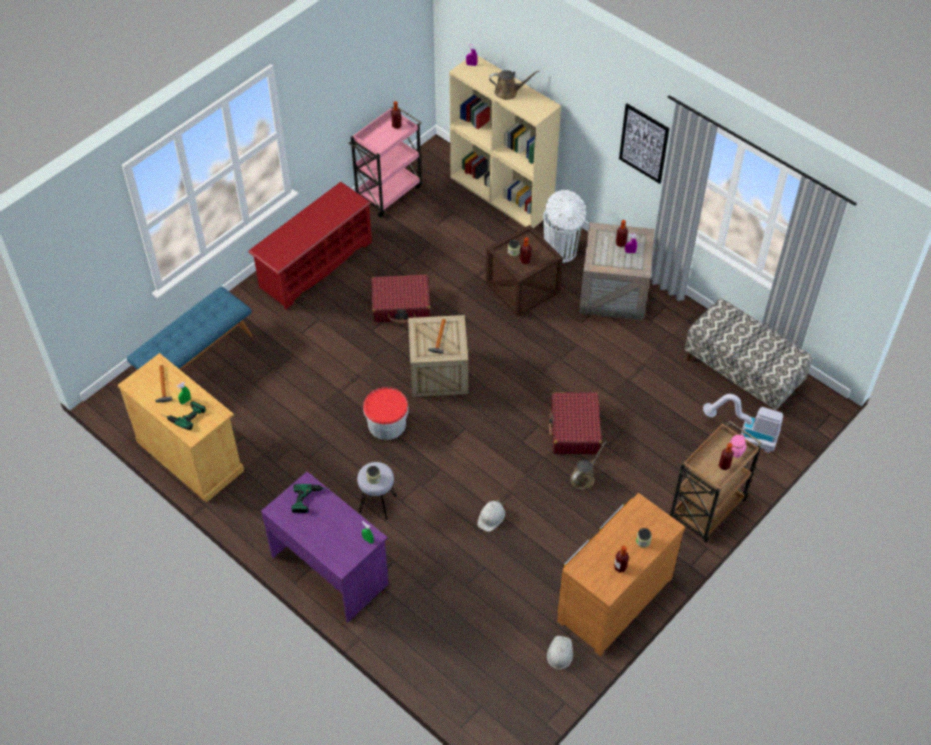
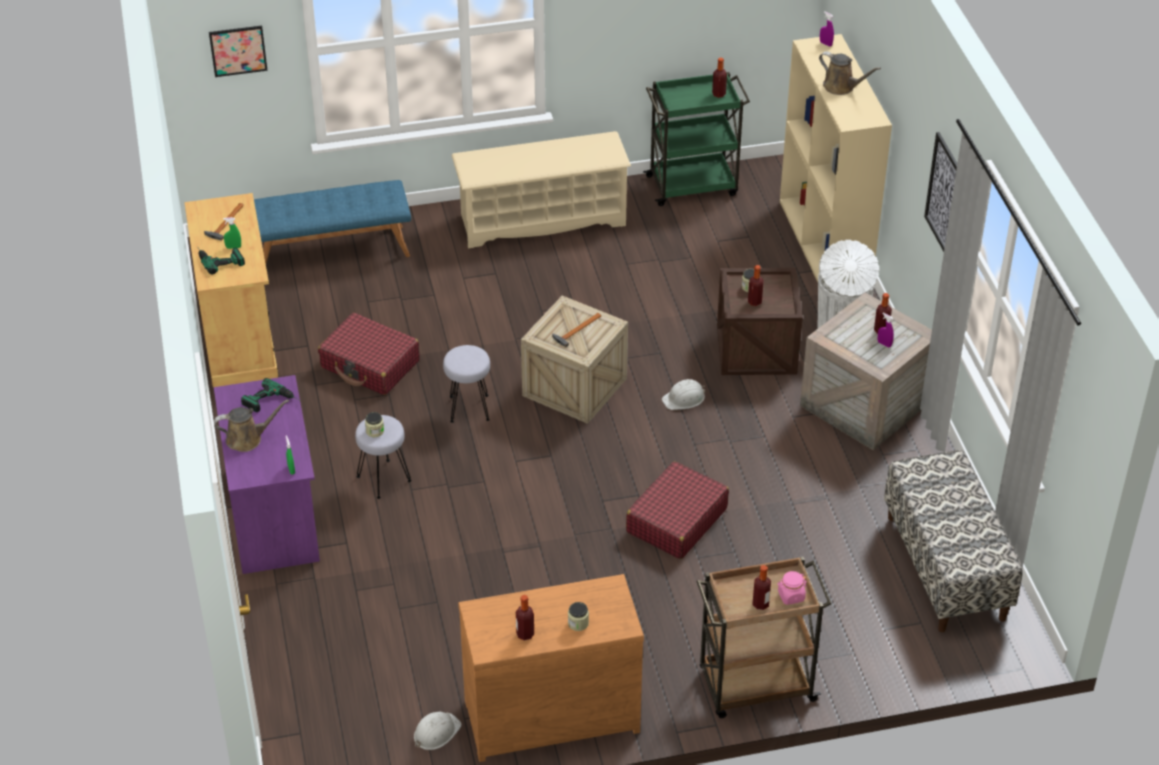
camera: 35 degrees right, 10 degrees down
red shoe rack [248,182,372,310] -> beige shoe rack [451,131,631,248]
pink cart [349,107,422,217] -> green cart [643,72,750,206]
bucket [363,387,408,440] -> grey stool [443,345,490,423]
red suitcase [371,274,431,324] -> red suitcase moved to [318,313,420,395]
white hard hat [477,500,505,532] -> white hard hat moved to [662,379,705,410]
brown watering can [570,441,607,489] -> brown watering can moved to [214,399,289,452]
vacuum cleaner [703,394,783,452] -> none
none -> picture [209,26,268,77]

